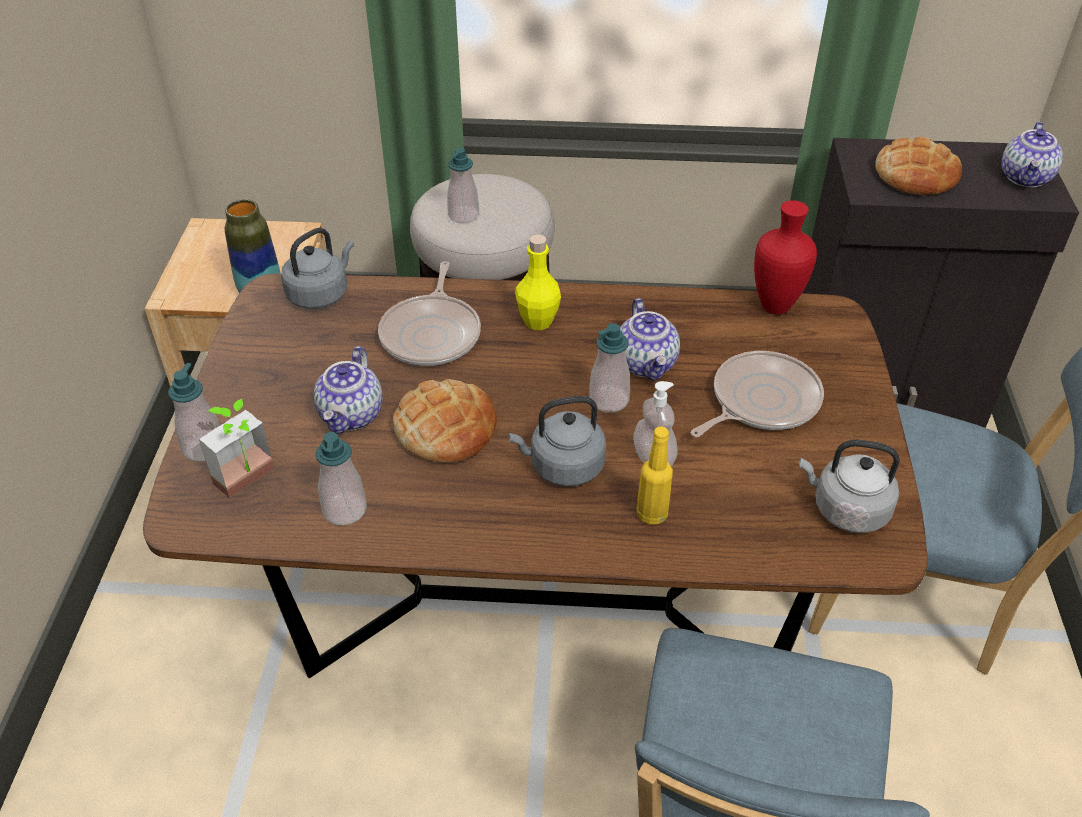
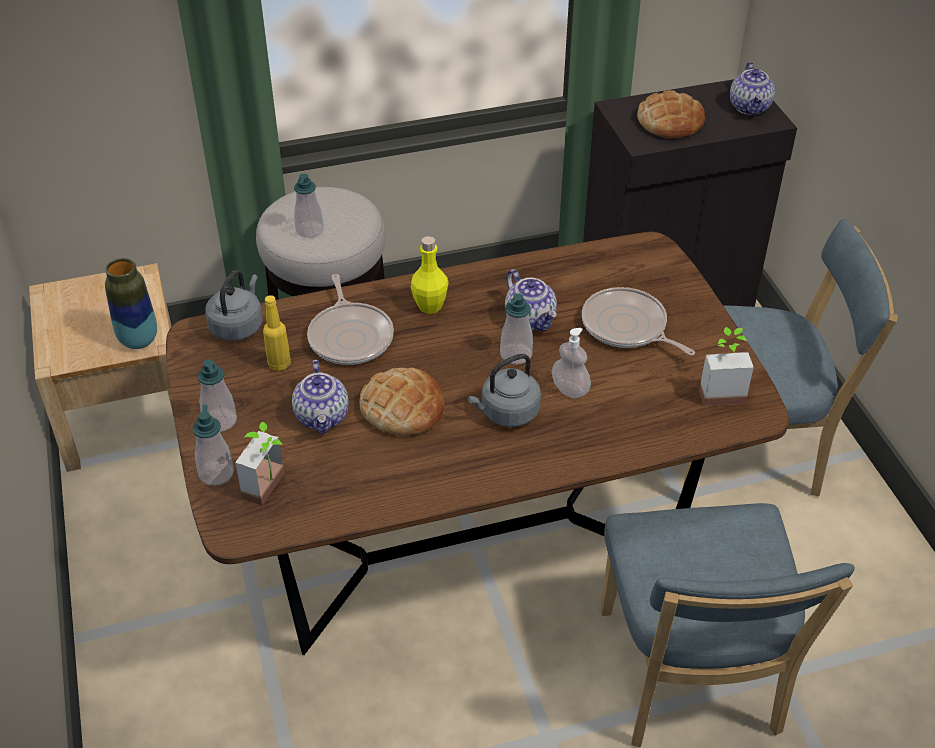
camera: 20 degrees left, 0 degrees up
soap dispenser [315,432,367,525] -> soap dispenser moved to [197,359,237,432]
yellow bottle [636,426,673,525] -> yellow bottle moved to [263,295,291,371]
frying pan [691,351,824,437] -> frying pan turned 75 degrees counterclockwise [582,287,695,356]
red vase [754,200,817,315] -> none
grey kettle [799,439,900,533] -> potted plant [699,327,754,406]

